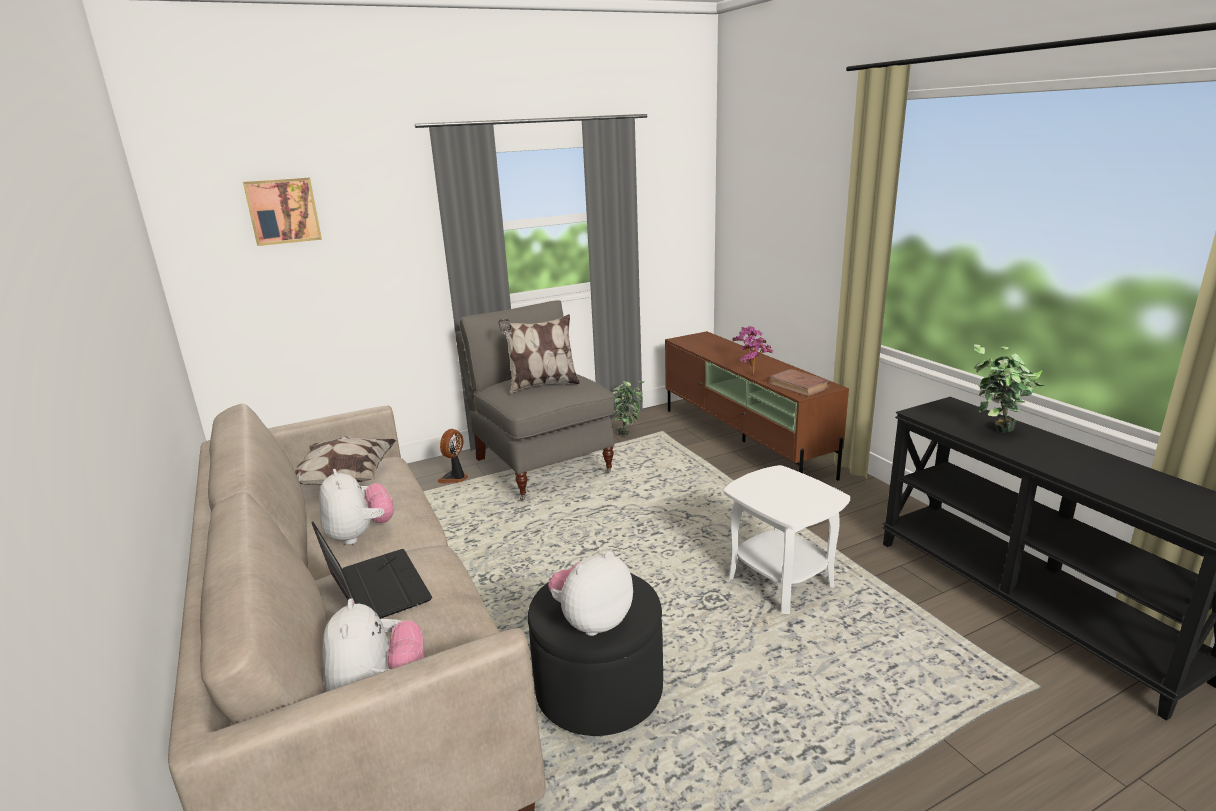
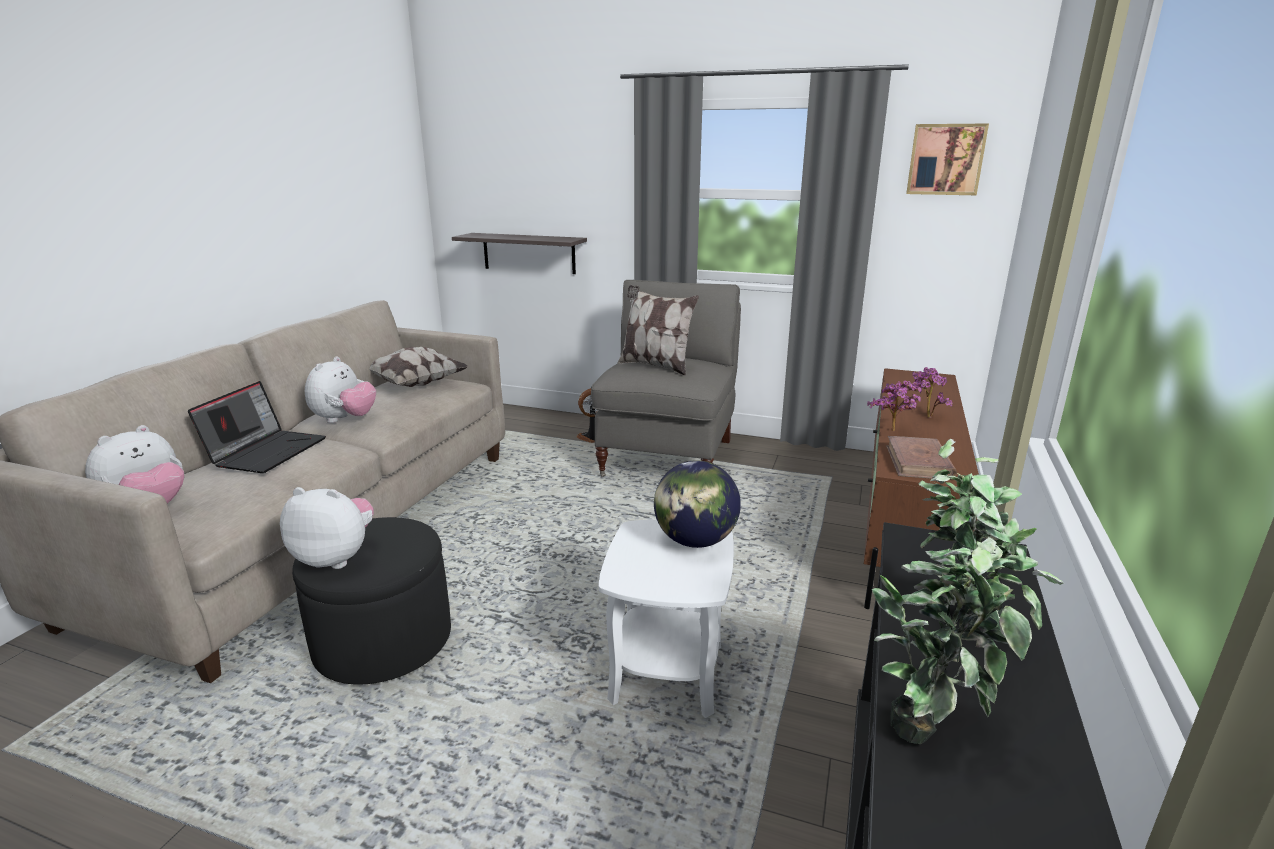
camera: 45 degrees right, 0 degrees up
picture [243,177,322,246] -> picture moved to [906,124,989,195]
potted plant [612,381,644,436] -> potted plant moved to [872,537,1064,744]
none -> shelf [452,233,587,274]
none -> globe [654,460,741,548]

